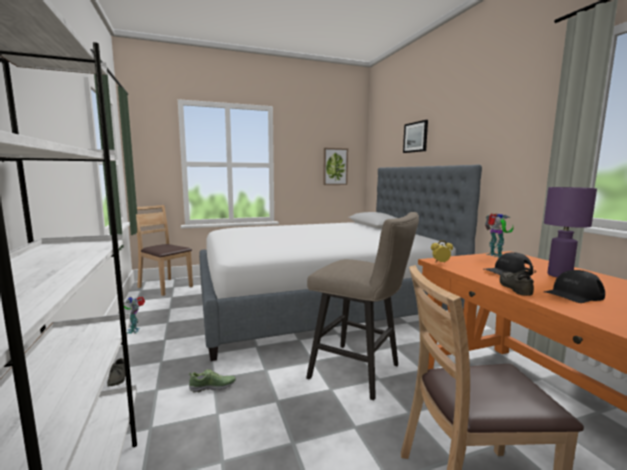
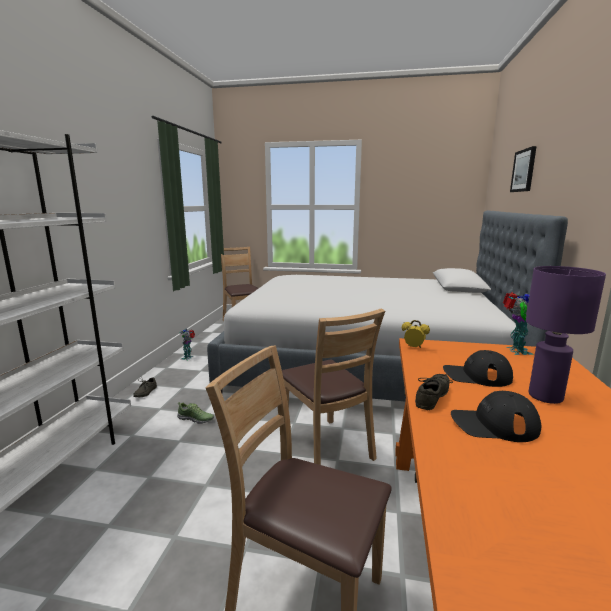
camera: 30 degrees right, 5 degrees up
beige stool [306,212,419,400] -> brown chair [282,308,385,465]
picture [323,148,348,185] -> none

